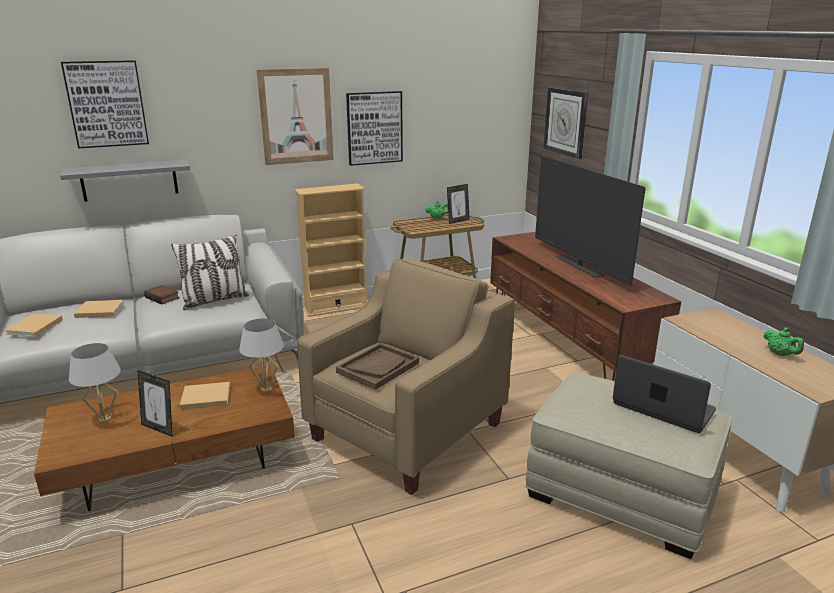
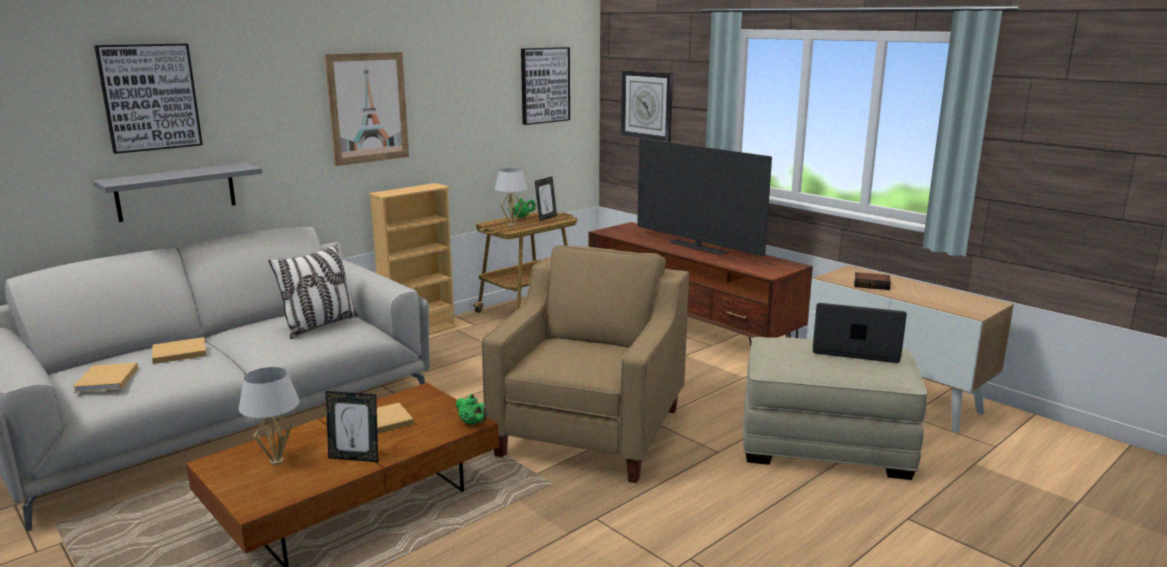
camera: 20 degrees left, 5 degrees down
book [144,285,179,305] -> book moved to [854,272,891,290]
white table lamp [239,318,284,392] -> white table lamp moved to [495,168,528,226]
brown tray [336,343,419,390] -> none
picture [346,91,403,166] -> picture moved to [521,47,570,125]
green teapot [763,328,804,356] -> green teapot moved to [456,394,487,425]

